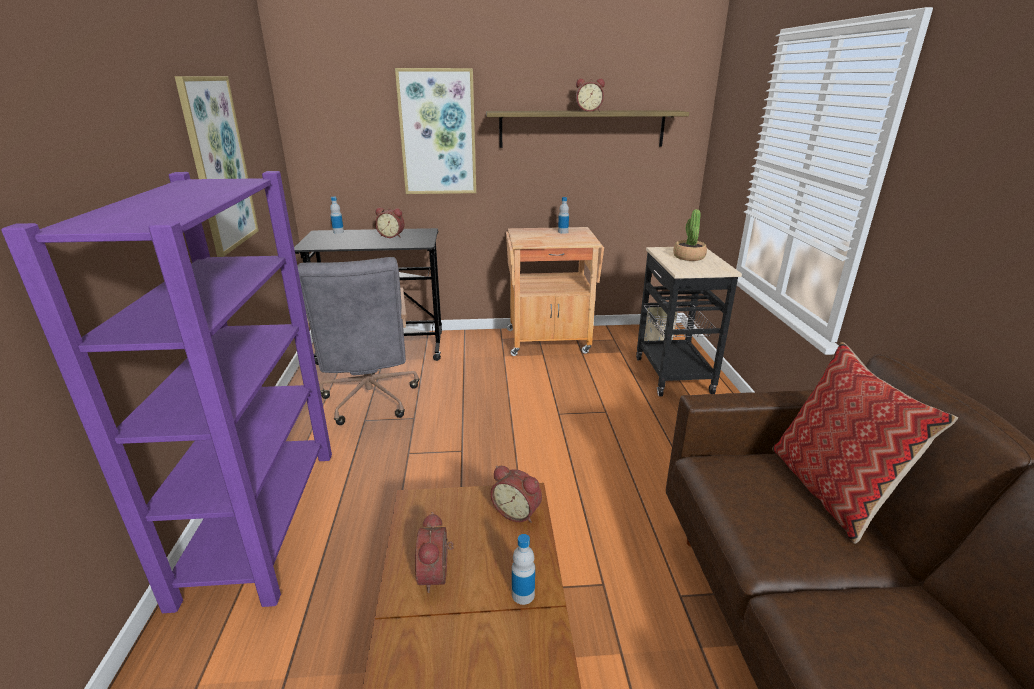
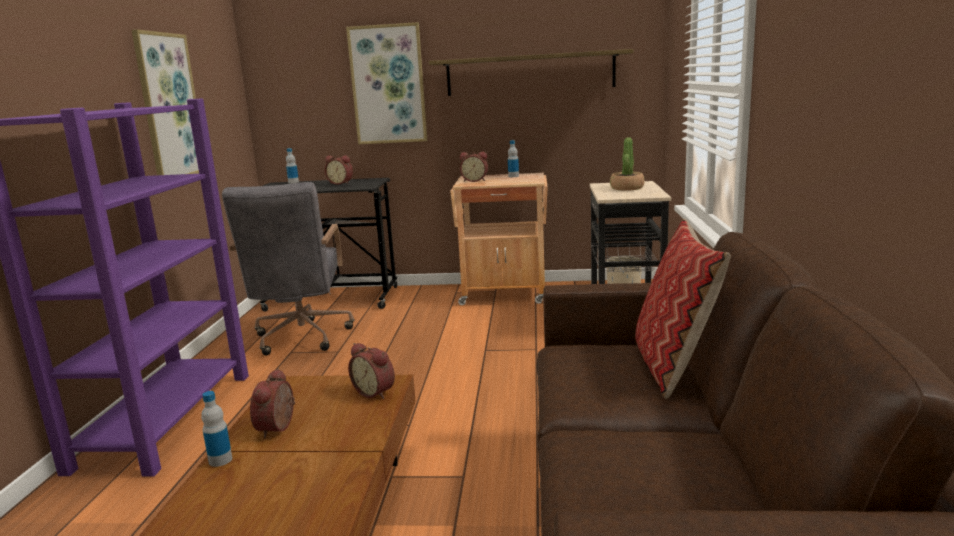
camera: 10 degrees right, 10 degrees down
bottle [512,534,535,605] -> bottle moved to [201,391,232,467]
alarm clock [576,79,605,112] -> alarm clock moved to [460,152,488,182]

